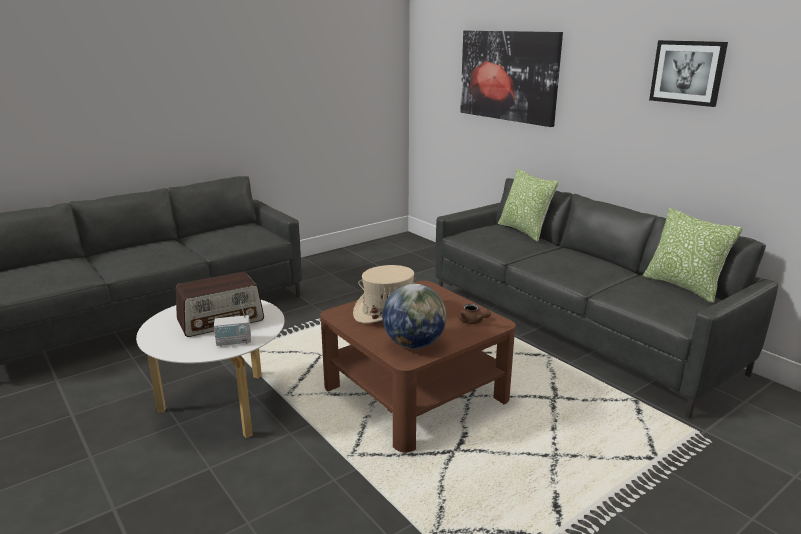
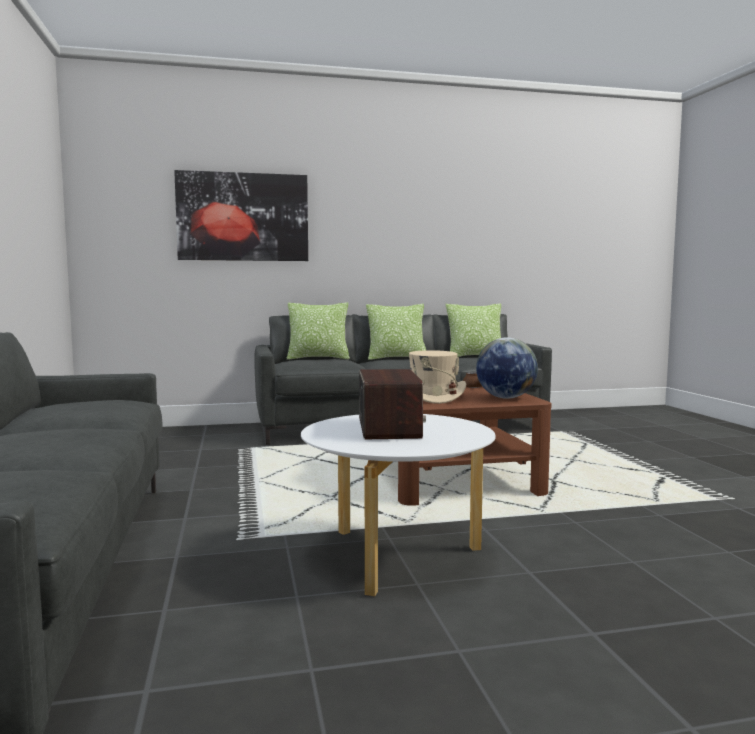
camera: 65 degrees left, 15 degrees down
radio [214,301,251,347] -> none
picture [649,40,728,107] -> none
none -> pillow [366,304,426,360]

